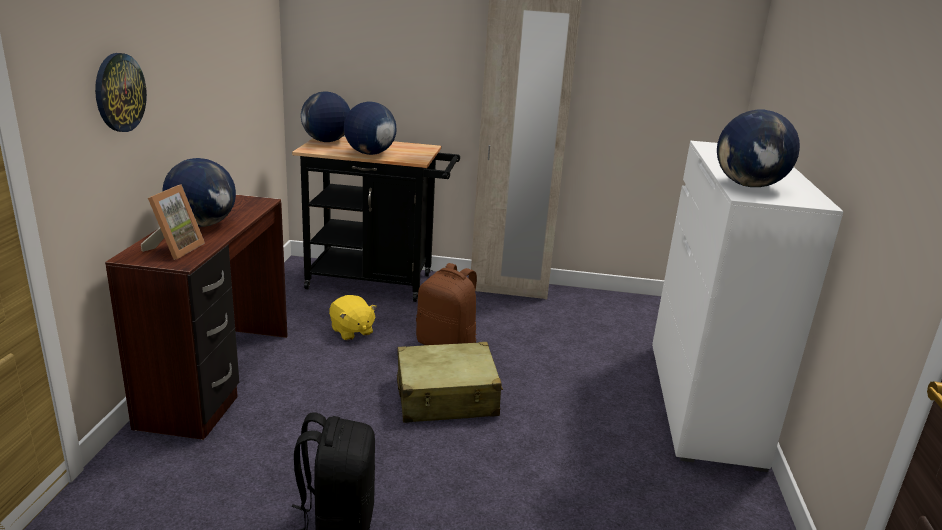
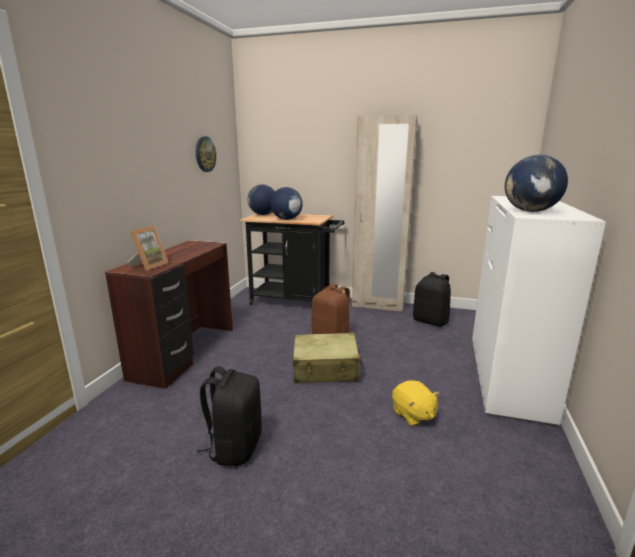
camera: 10 degrees right, 5 degrees down
wall clock [95,53,147,132] -> wall clock moved to [196,136,216,172]
globe [162,158,236,227] -> none
yellow plush toy [329,295,377,340] -> yellow plush toy moved to [392,380,440,426]
none -> black backpack [413,272,451,327]

